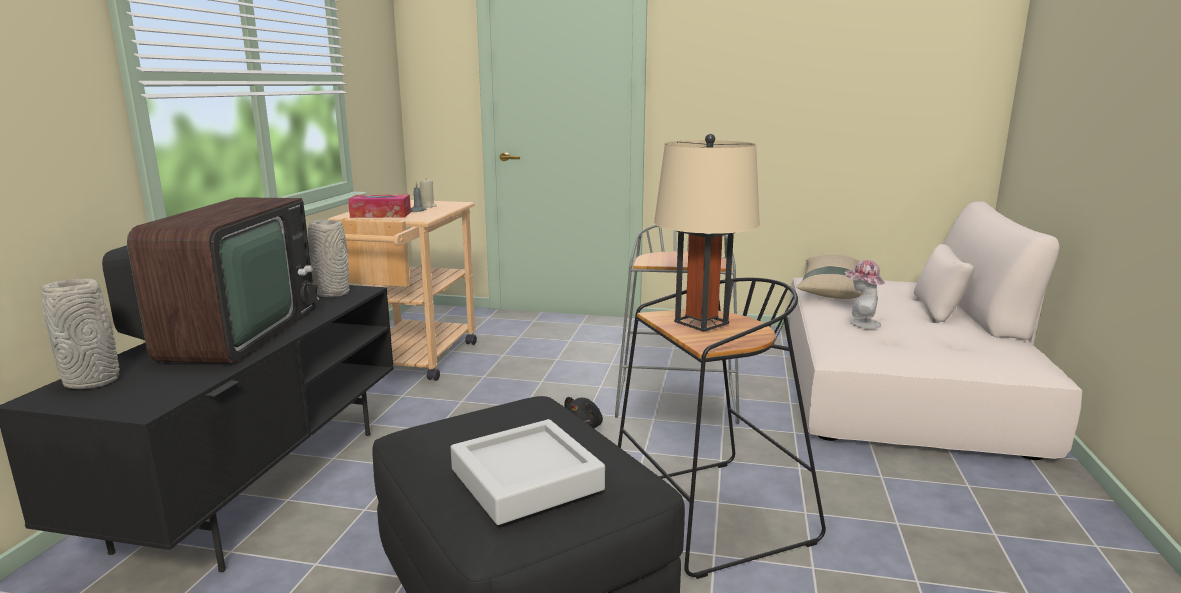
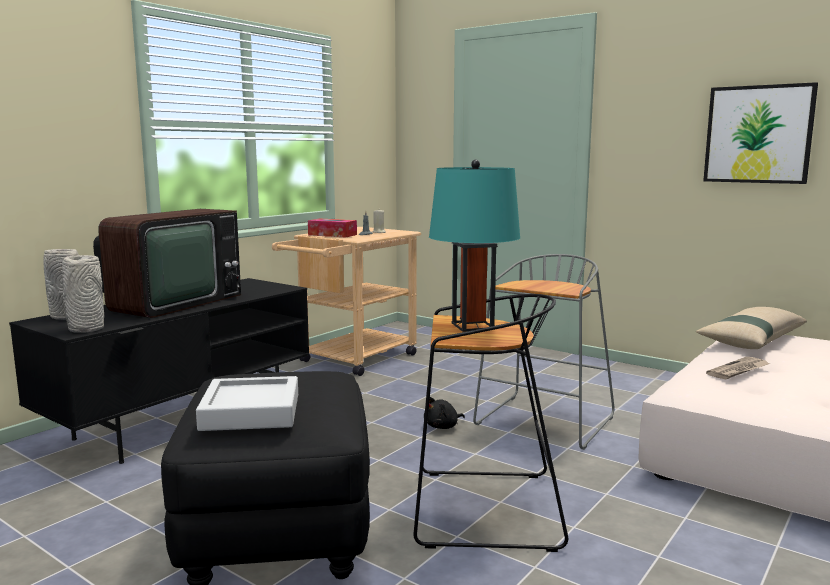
camera: 25 degrees right, 5 degrees down
grey vase [308,220,350,297] -> grey vase moved to [62,255,104,333]
beige table lamp [654,134,760,332] -> turquoise table lamp [429,159,520,332]
hat [845,260,885,329] -> newspaper [706,357,770,380]
none -> picture [703,82,818,184]

